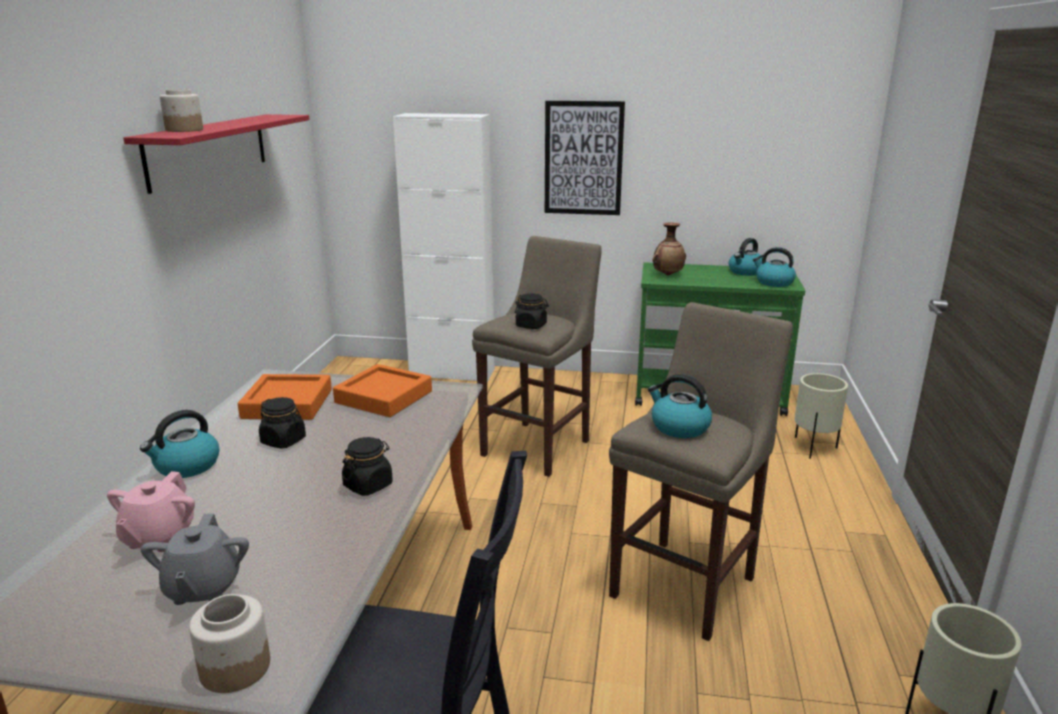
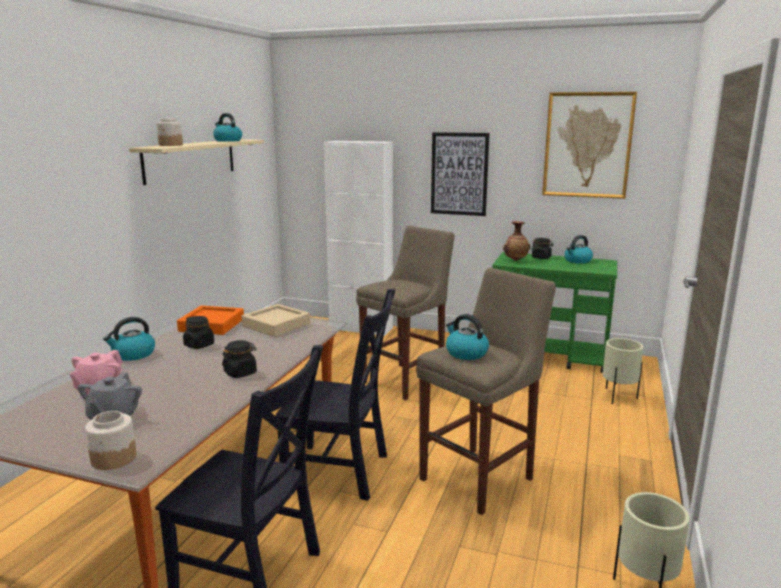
camera: 10 degrees right, 5 degrees down
red shelf [123,114,310,194] -> beige shelf [129,139,264,185]
orange tray [333,364,432,417] -> beige tray [241,304,310,337]
black jar [515,293,549,329] -> black jar moved to [531,238,554,259]
kettle [753,247,796,287] -> kettle moved to [213,113,242,142]
none -> black chair [275,289,395,501]
none -> picture [542,92,637,199]

